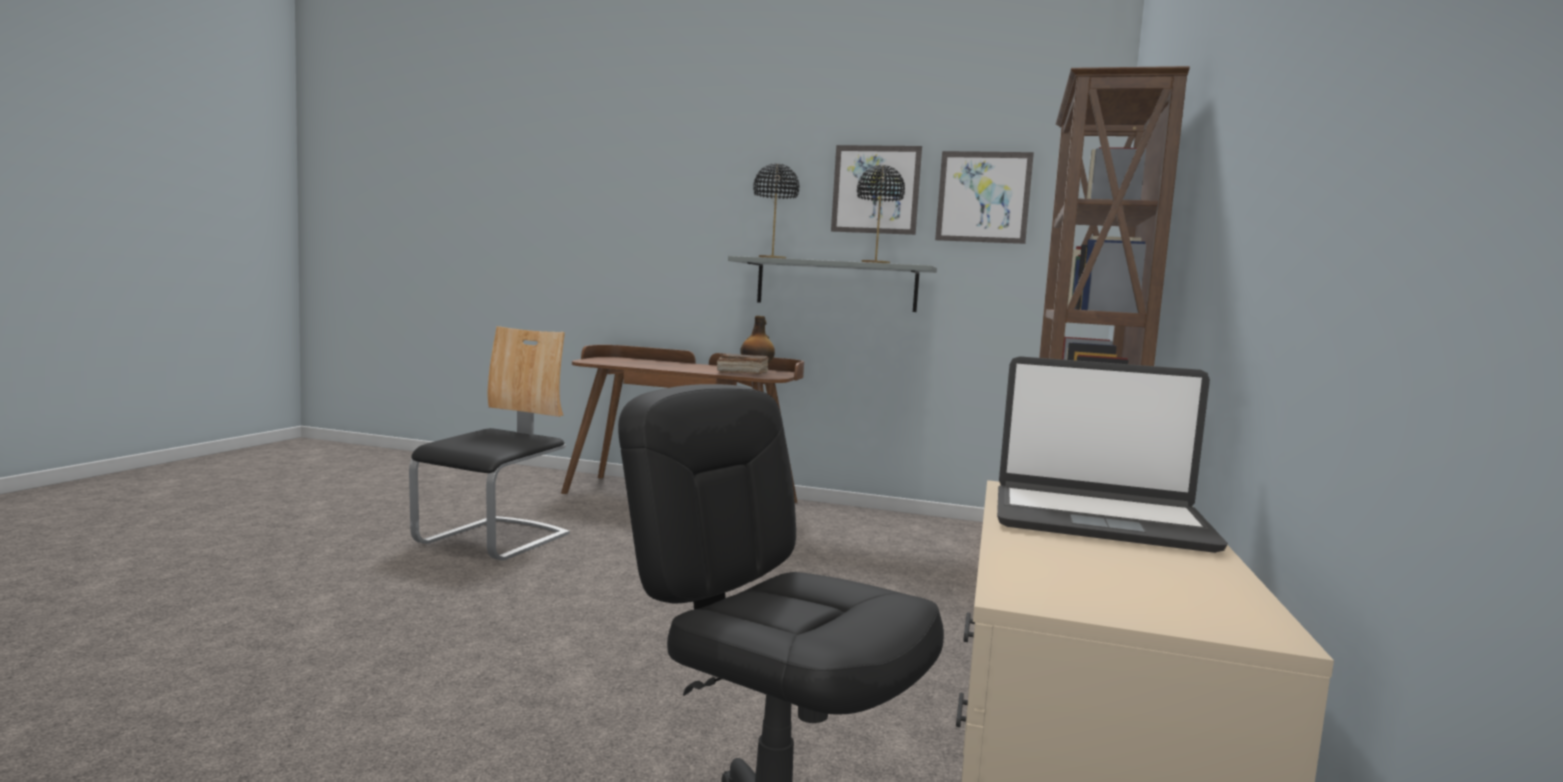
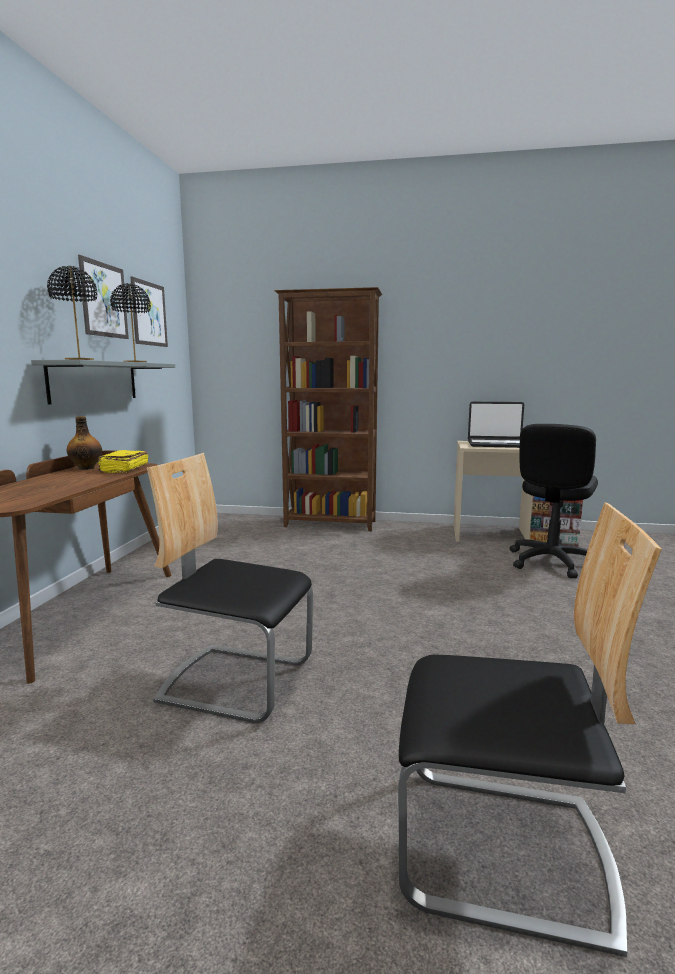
camera: 95 degrees left, 5 degrees up
brown book [717,353,769,374] -> yellow book [98,450,148,473]
laptop [997,356,1228,553] -> laptop turned 90 degrees clockwise [468,402,524,448]
none -> chair [398,502,662,957]

